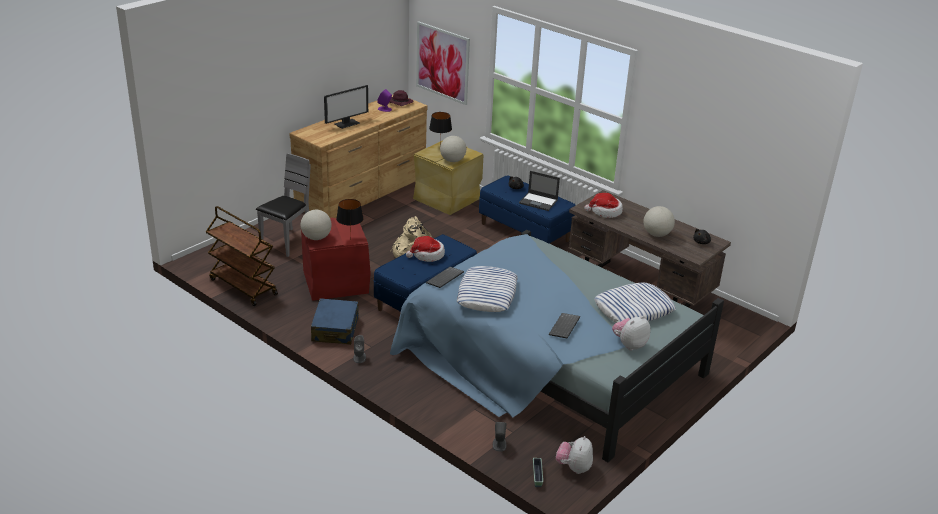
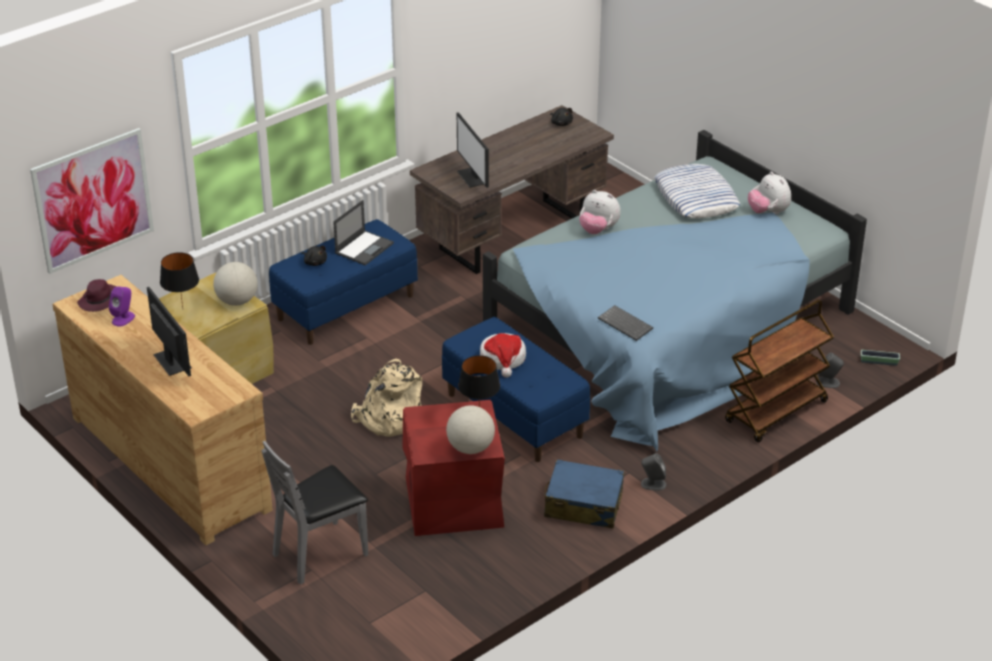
camera: 80 degrees left, 5 degrees up
brown cart [206,206,278,306] -> brown cart moved to [725,299,834,442]
grey chair [256,153,311,257] -> grey chair turned 75 degrees counterclockwise [261,441,368,585]
pillow [457,266,518,312] -> none
keyboard [549,313,580,338] -> none
plush toy [556,436,593,474] -> plush toy moved to [579,190,621,234]
hat [584,193,623,218] -> monitor [457,112,489,188]
globe [643,206,675,237] -> none

